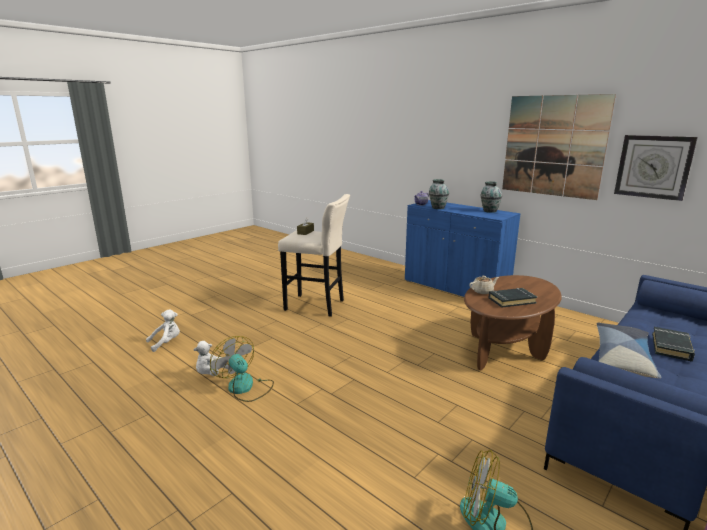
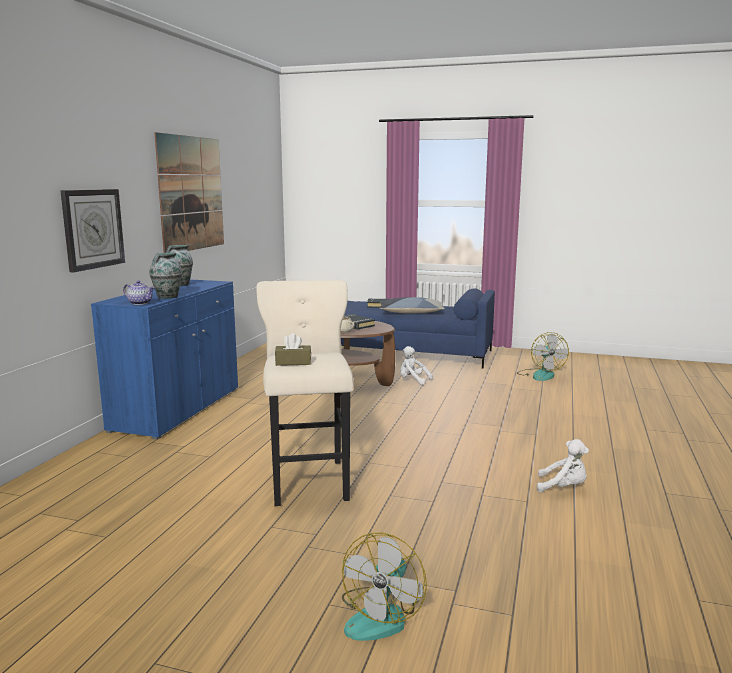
camera: 115 degrees left, 5 degrees down
white plush toy [146,309,180,352] -> white plush toy moved to [400,346,433,385]
fan [210,336,274,402] -> fan moved to [342,533,427,641]
wall clock [614,135,698,201] -> wall clock moved to [60,189,125,272]

